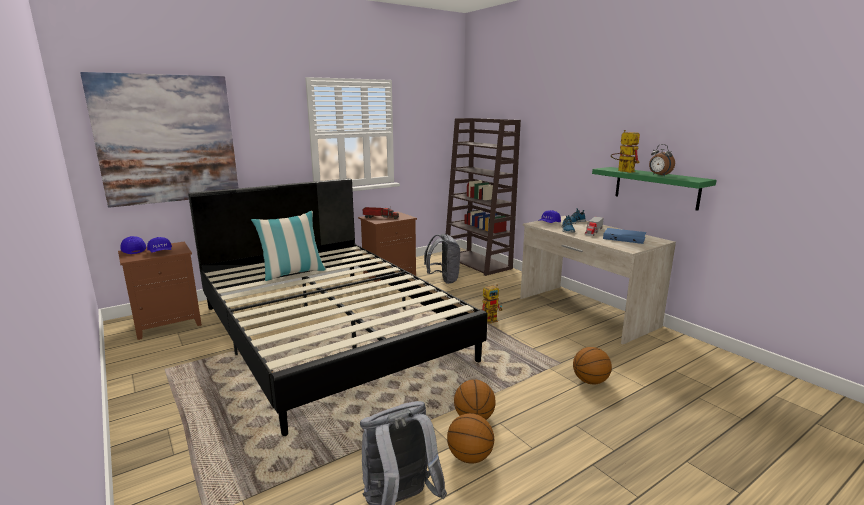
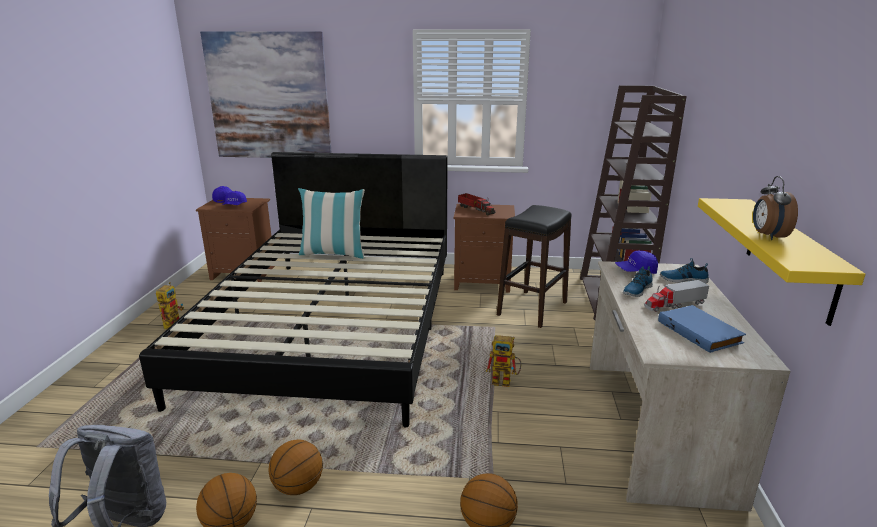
camera: 40 degrees right, 5 degrees up
grey backpack [424,234,460,284] -> black stool [497,205,572,328]
green shelf [592,167,717,211] -> yellow shelf [698,198,866,326]
toy robot [611,130,640,173] -> toy robot moved to [156,282,184,329]

